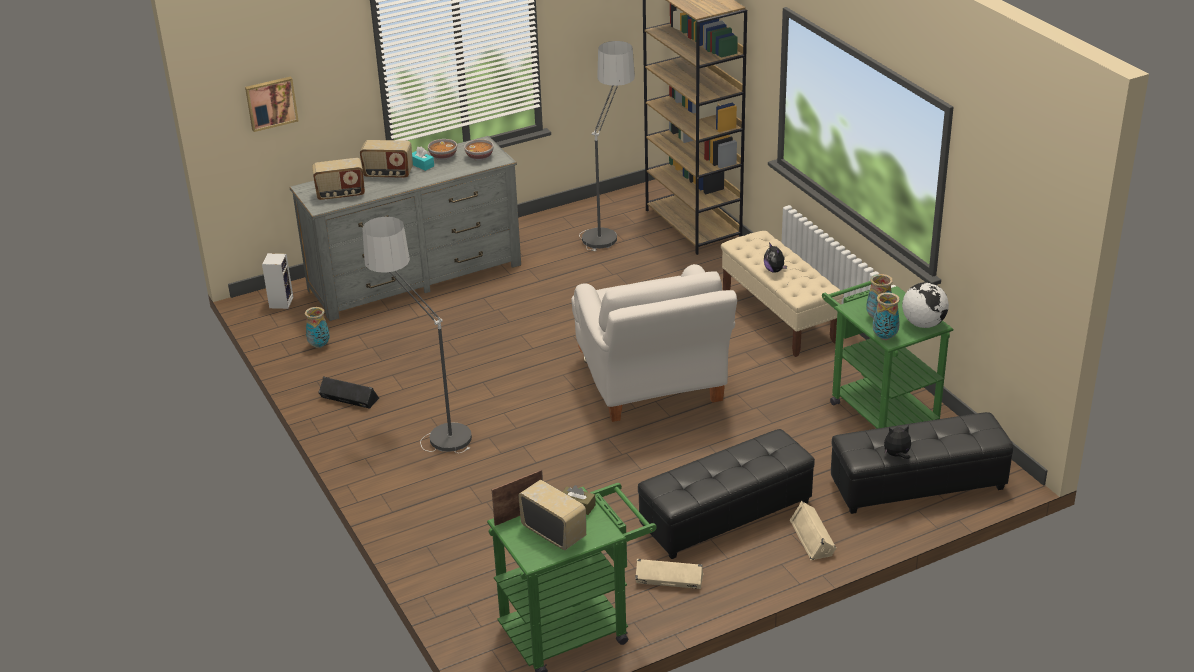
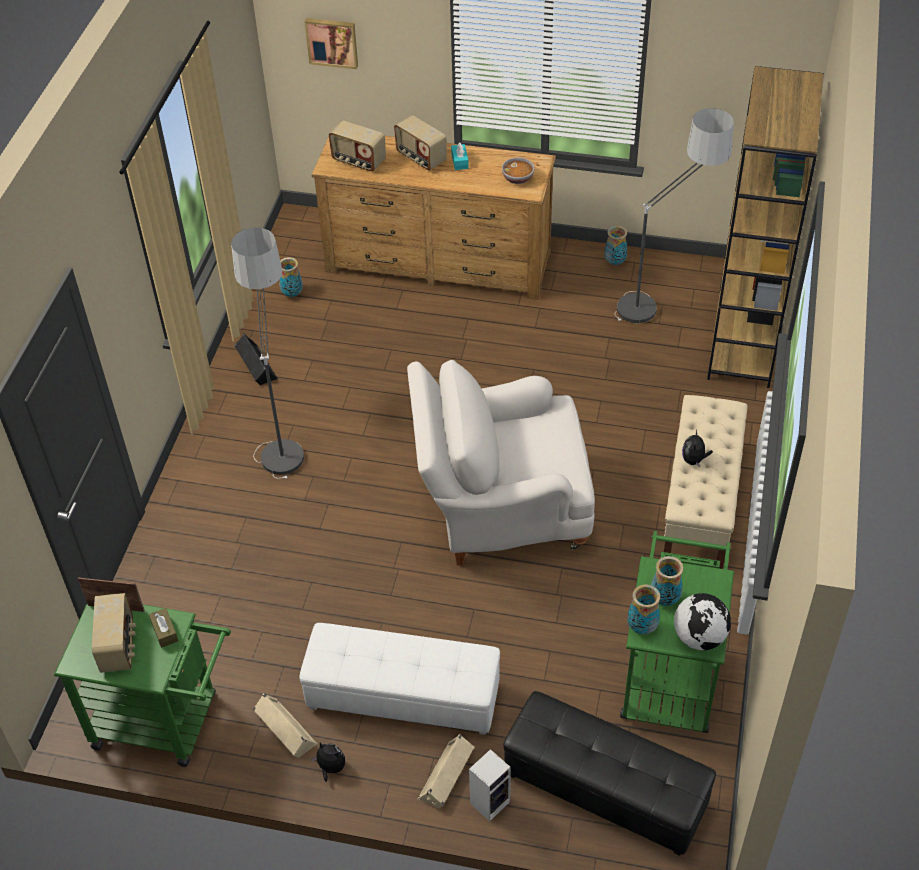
camera: 40 degrees right, 15 degrees up
speaker [262,253,294,309] -> speaker moved to [469,749,511,821]
grey dresser [289,136,521,321] -> brown dresser [312,130,556,300]
bowl [428,139,457,160] -> none
white armchair [572,264,737,422] -> white armchair turned 60 degrees clockwise [407,360,595,566]
black ottoman [638,429,815,559] -> white ottoman [299,623,500,735]
plush toy [884,425,911,459] -> plush toy moved to [311,742,345,782]
none -> vase [604,226,627,266]

